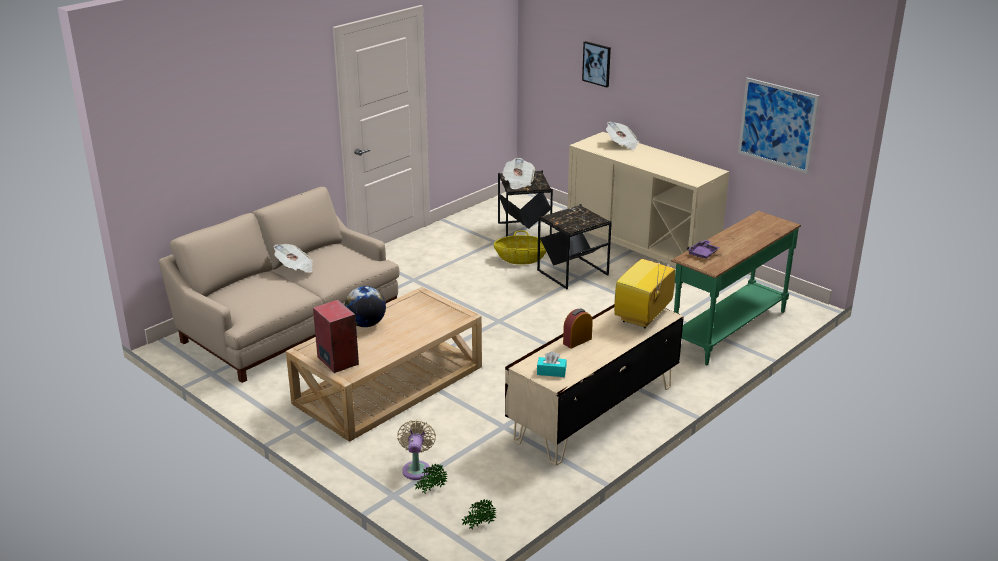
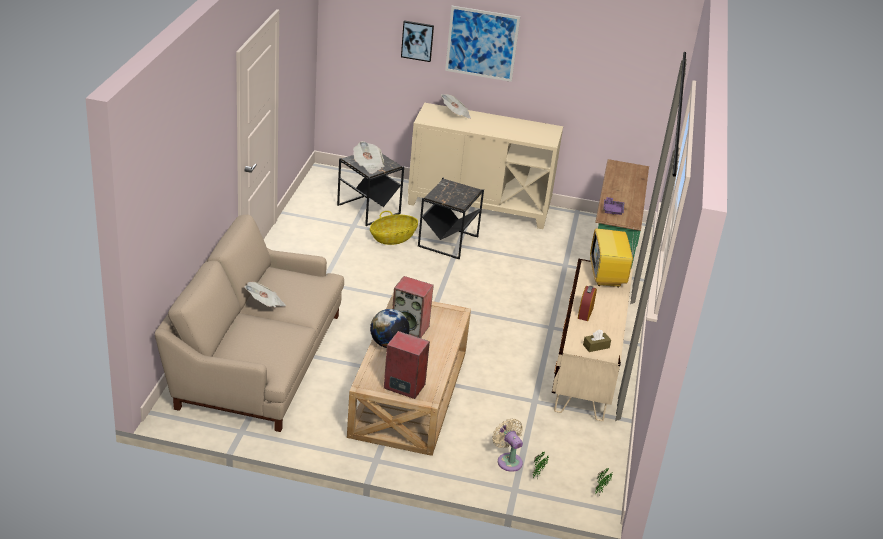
camera: 35 degrees left, 5 degrees up
turquoise tissue box [537,351,567,377] -> brown tissue box [583,329,611,352]
picture [738,78,819,174] -> picture moved to [445,6,520,82]
none -> speaker [392,276,434,338]

